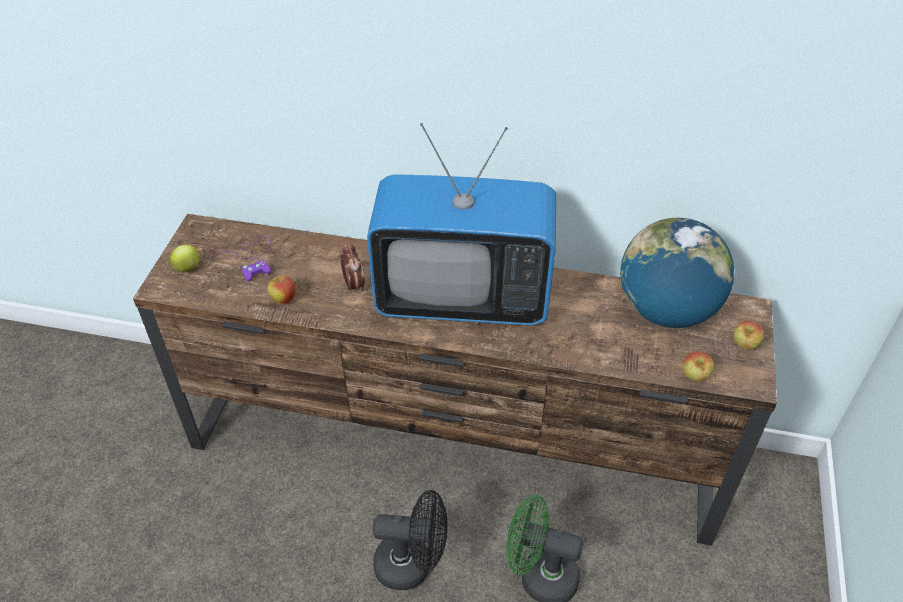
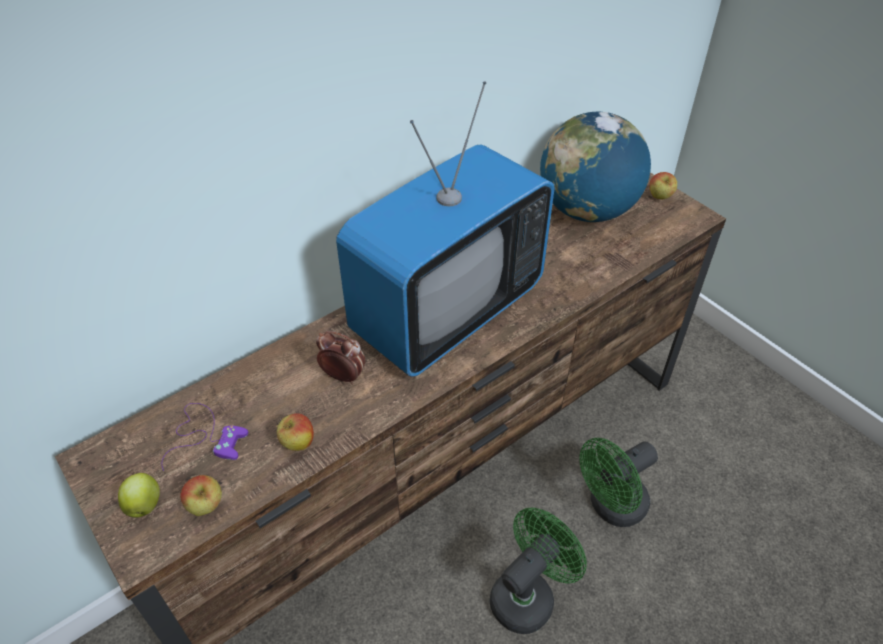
camera: 50 degrees left, 0 degrees up
black fan [372,490,448,590] -> green fan [490,508,587,634]
apple [683,351,714,381] -> apple moved to [180,475,222,516]

